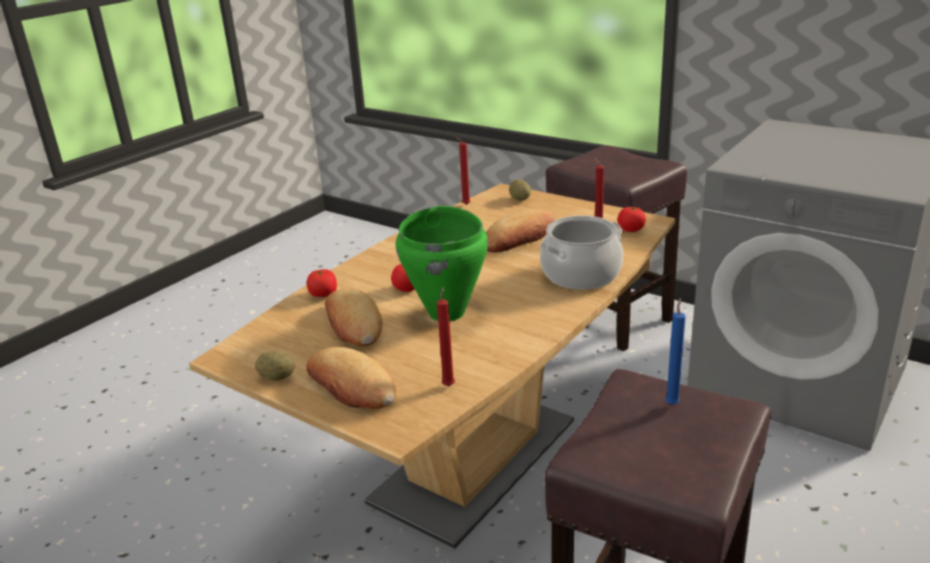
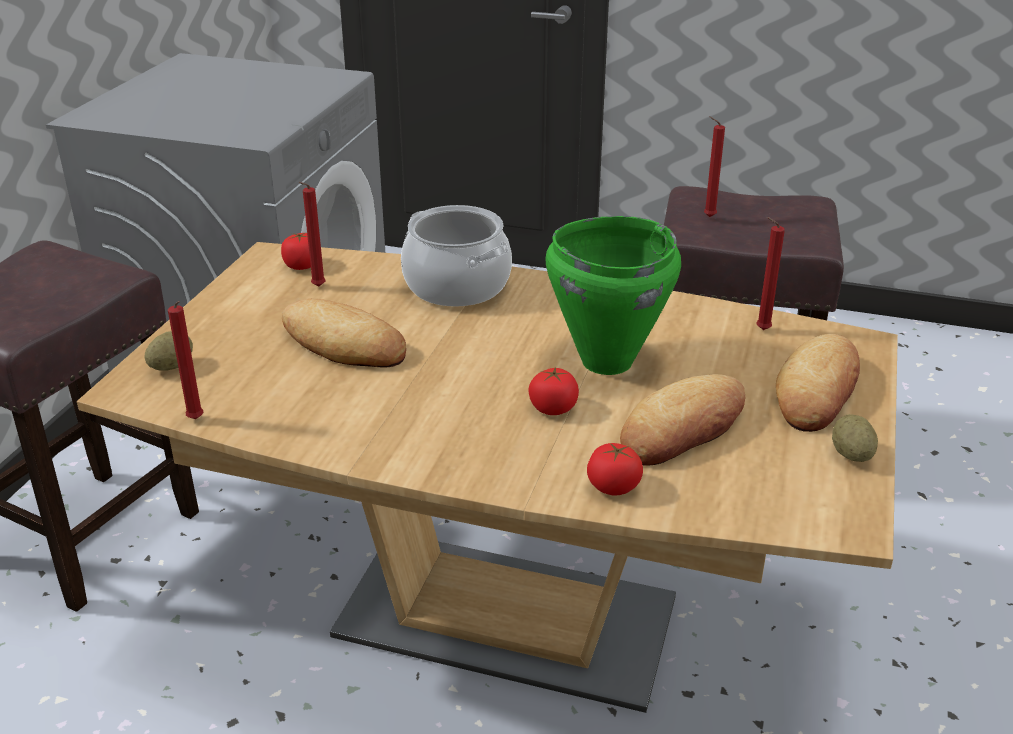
camera: 110 degrees left, 5 degrees up
blue candle [665,298,686,405] -> red candle [704,116,725,217]

